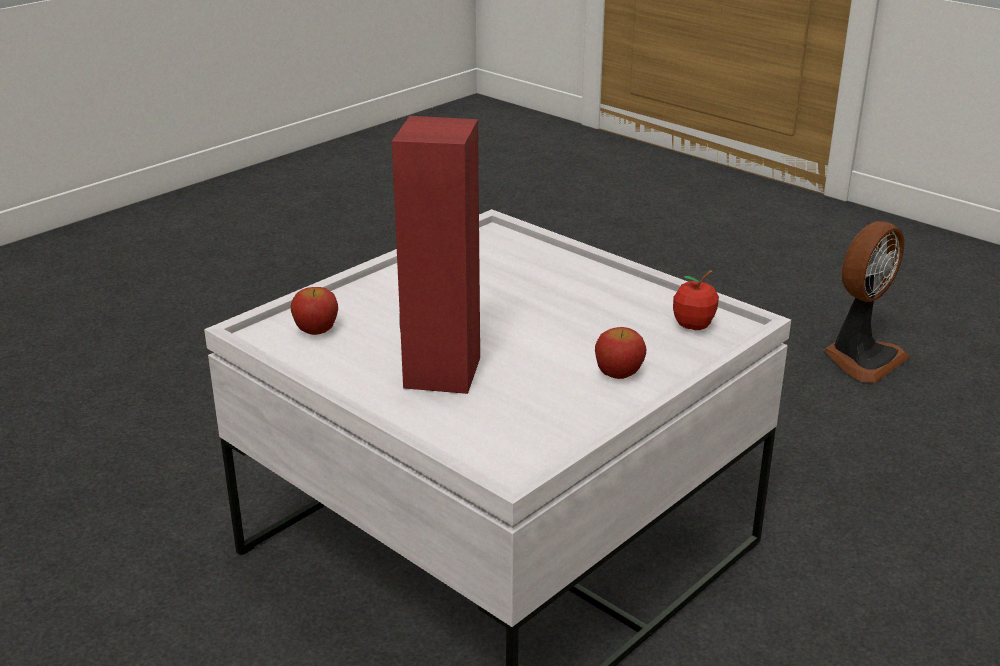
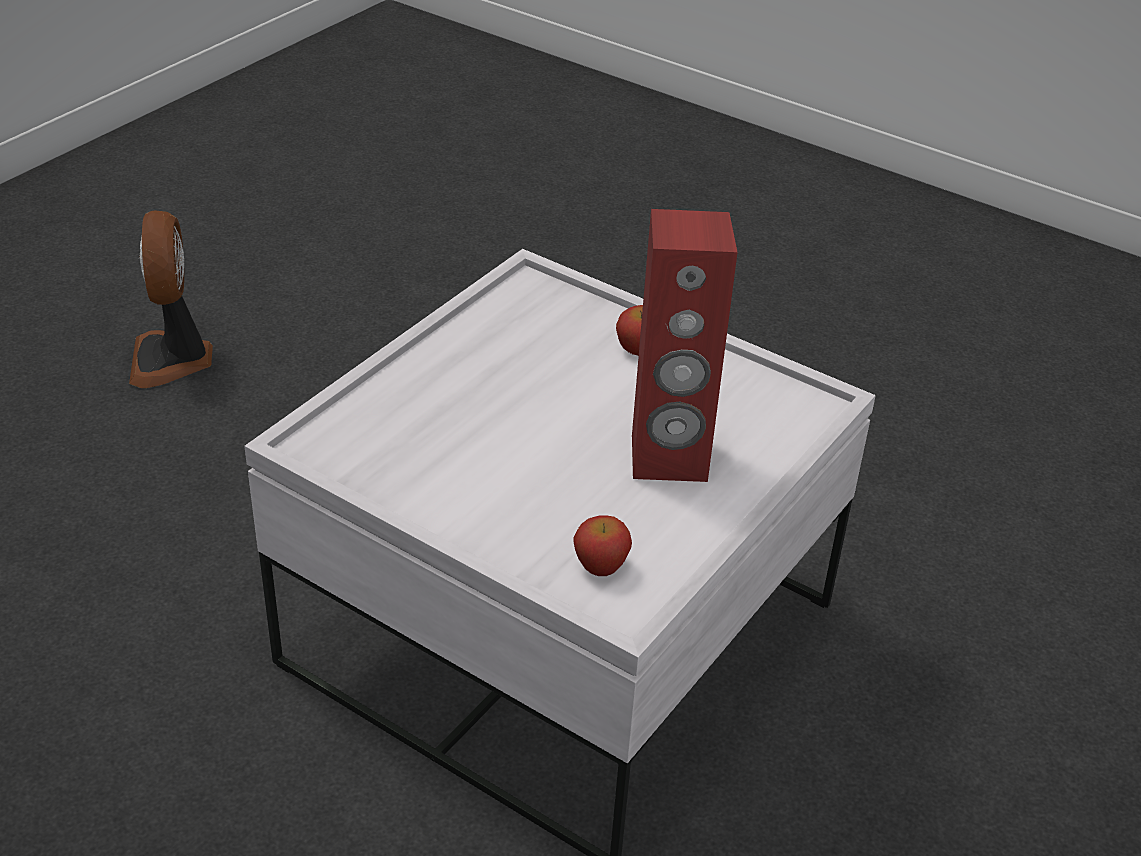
camera: 100 degrees left, 10 degrees up
apple [673,270,719,330] -> none
fan [824,221,910,383] -> fan turned 135 degrees counterclockwise [129,210,213,388]

